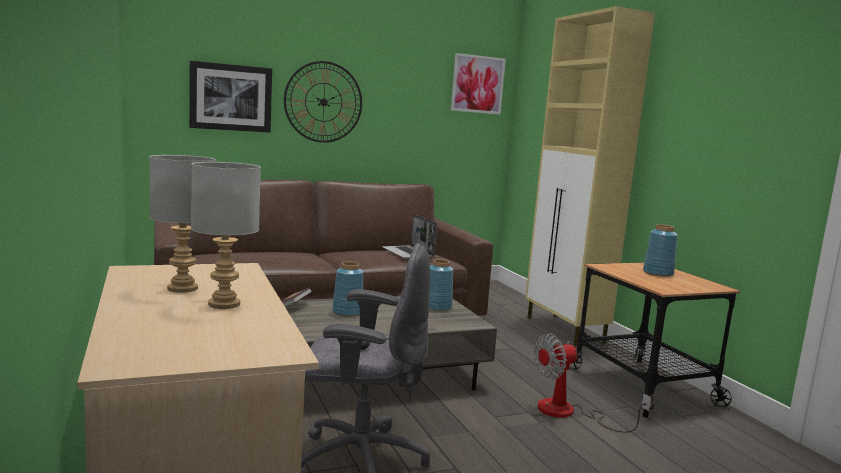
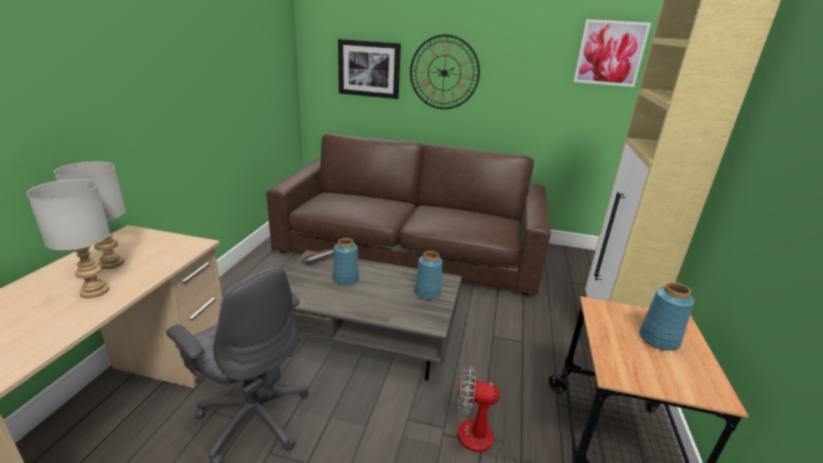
camera: 35 degrees right, 15 degrees up
laptop [382,214,437,259] -> none

